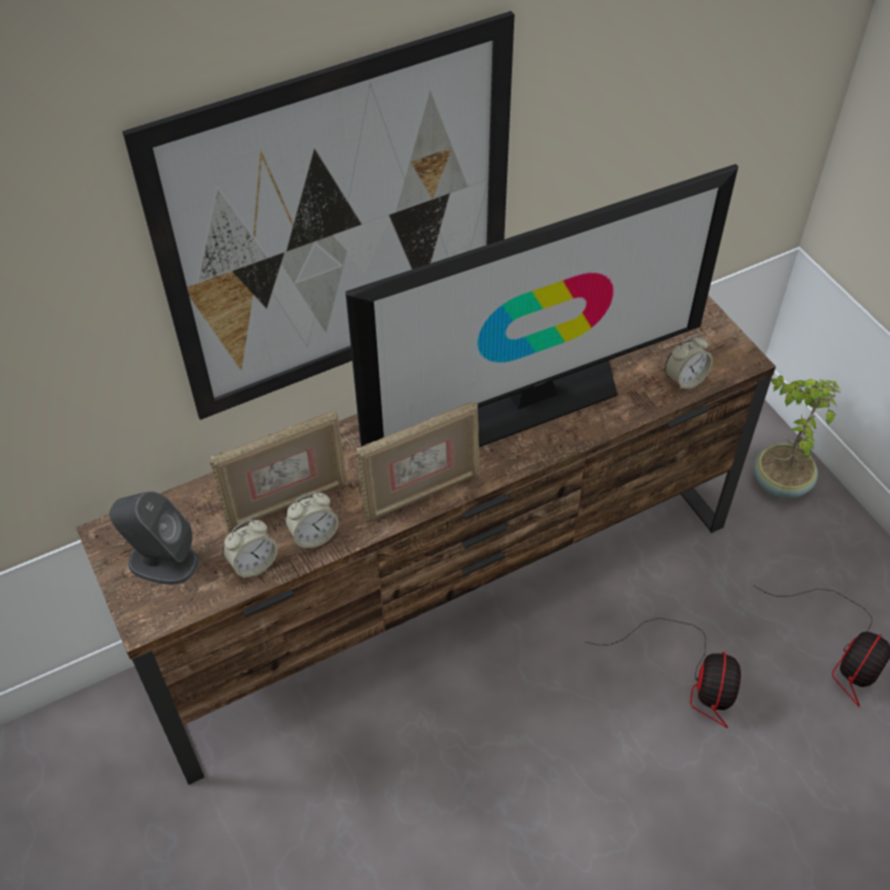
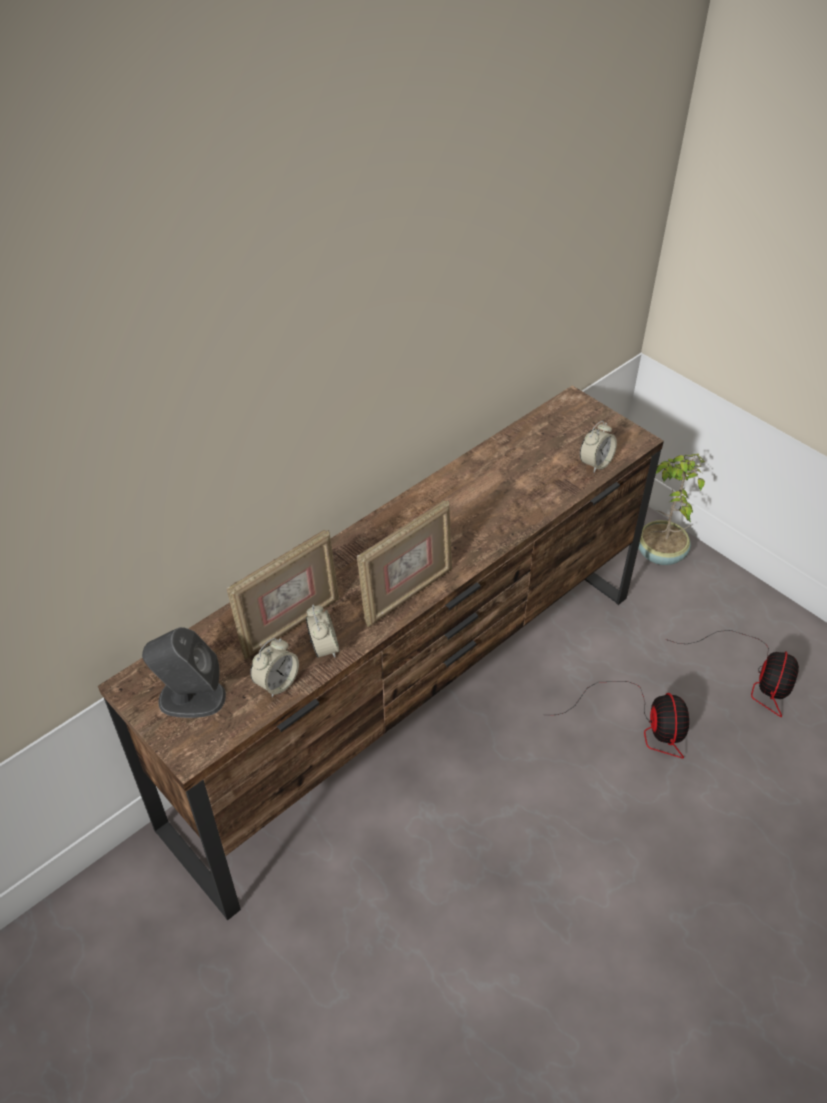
camera: 15 degrees left, 5 degrees down
picture [122,11,515,420] -> none
alarm clock [285,491,339,549] -> alarm clock turned 60 degrees counterclockwise [306,605,340,658]
television [345,164,738,447] -> none

